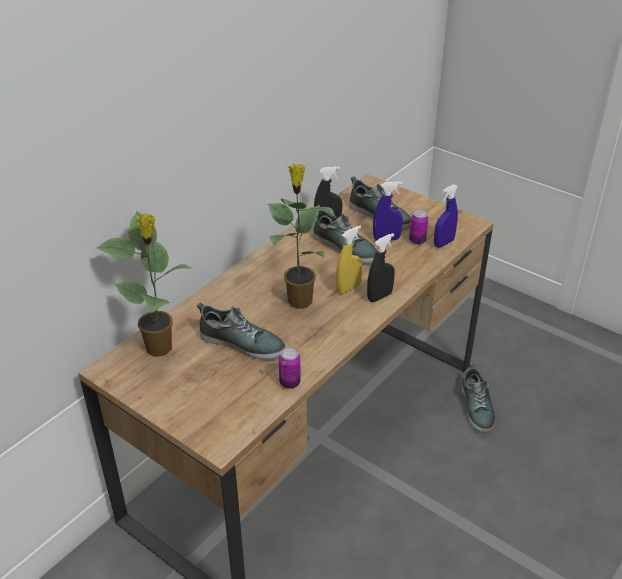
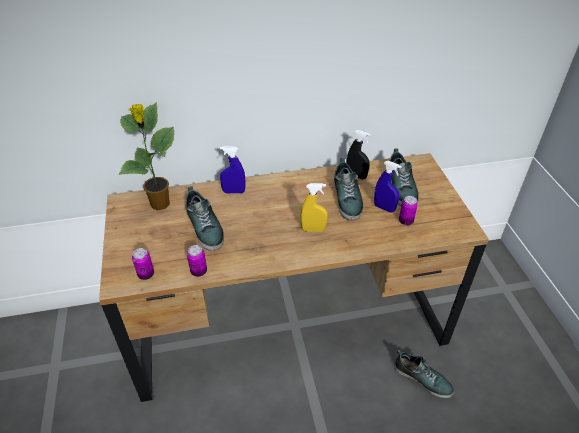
camera: 40 degrees right, 5 degrees up
potted plant [268,164,336,309] -> none
black spray bottle [367,233,395,302] -> none
blue spray bottle [434,184,458,248] -> blue spray bottle moved to [220,146,246,194]
shoe [462,364,495,433] -> shoe turned 90 degrees counterclockwise [394,349,454,399]
none -> can [132,248,154,280]

